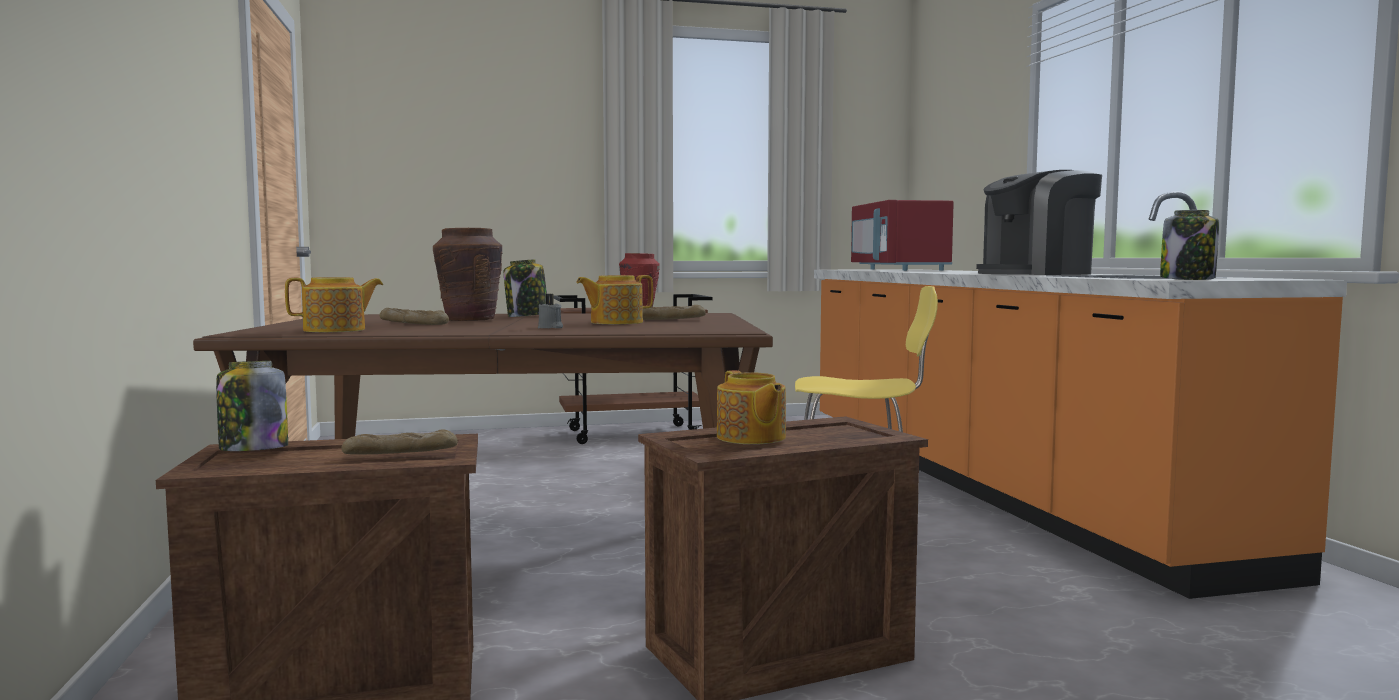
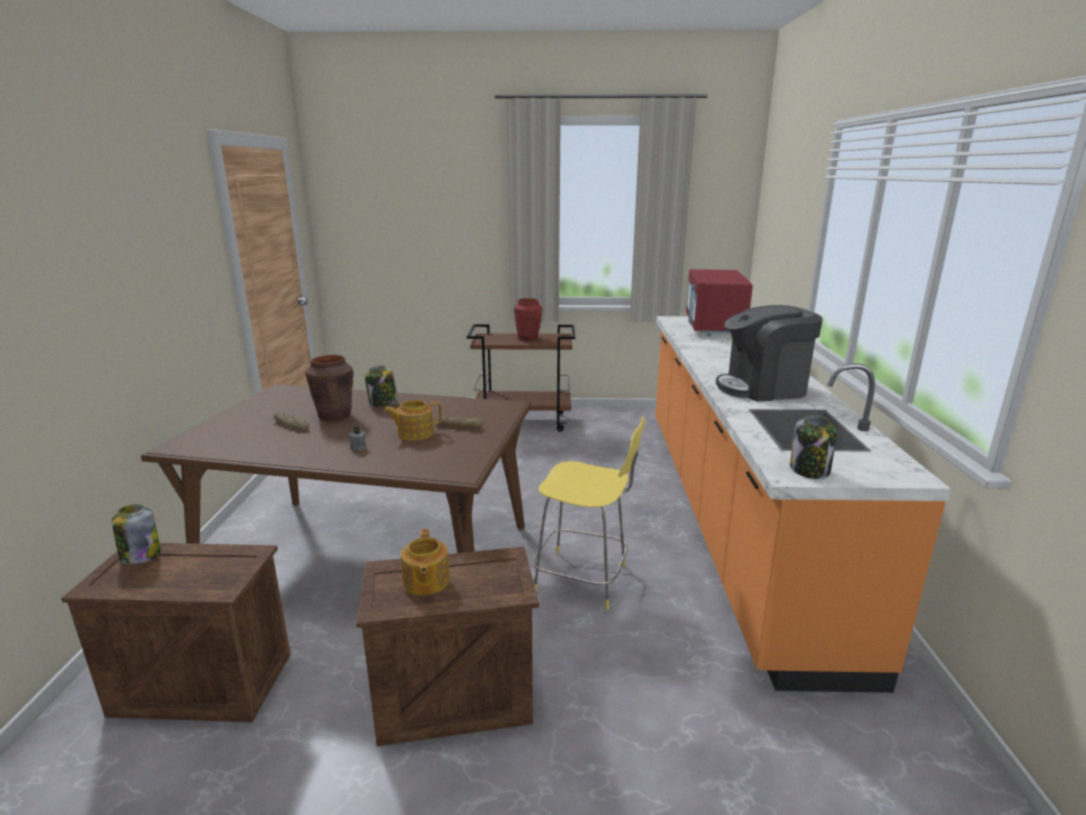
camera: 15 degrees right, 15 degrees up
teapot [285,277,383,332] -> none
bread [341,430,458,455] -> none

